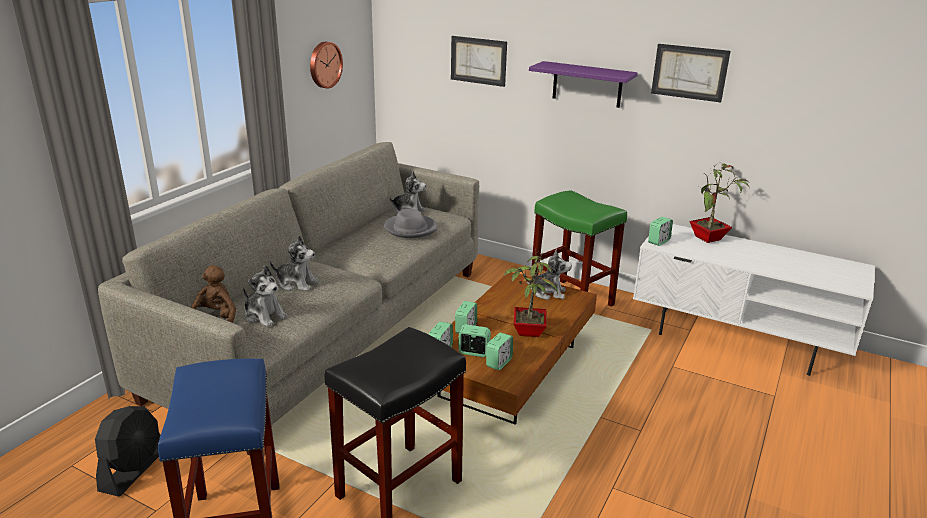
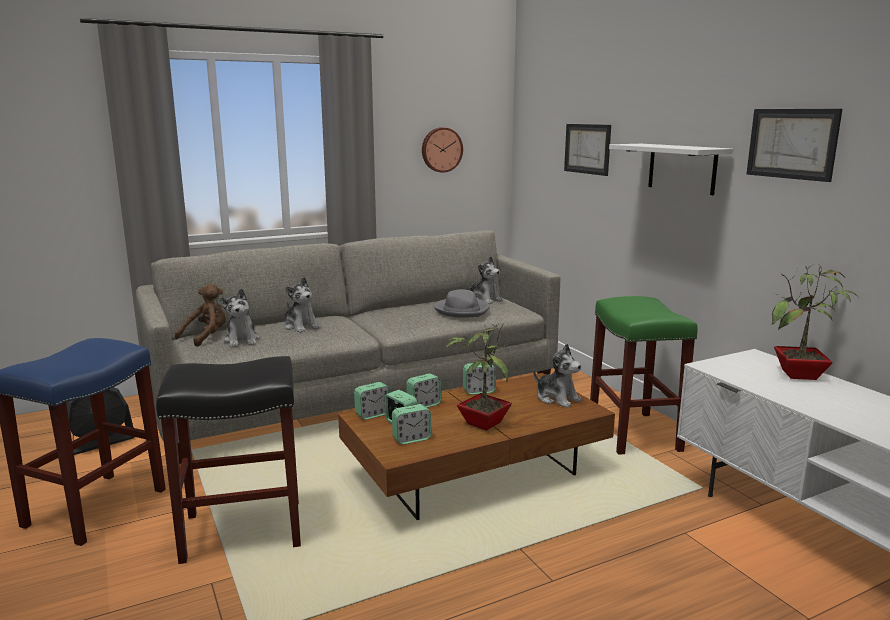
camera: 35 degrees right, 10 degrees down
purple shelf [529,61,638,108] -> white shelf [609,144,733,195]
alarm clock [648,217,673,246] -> alarm clock moved to [463,363,496,395]

